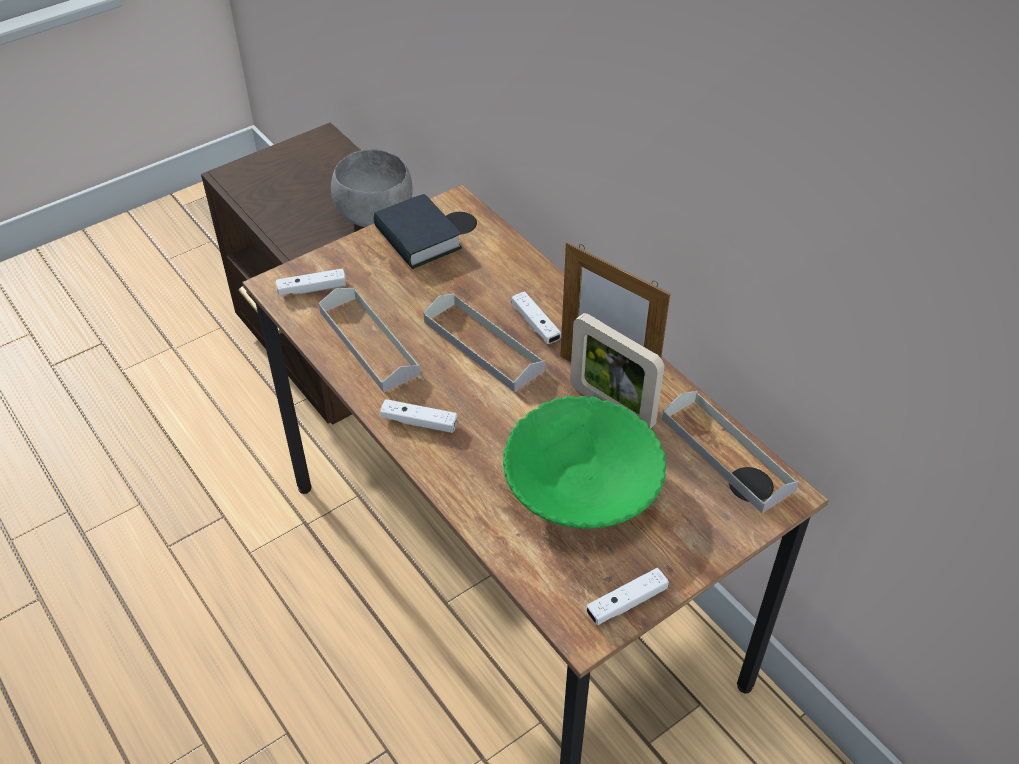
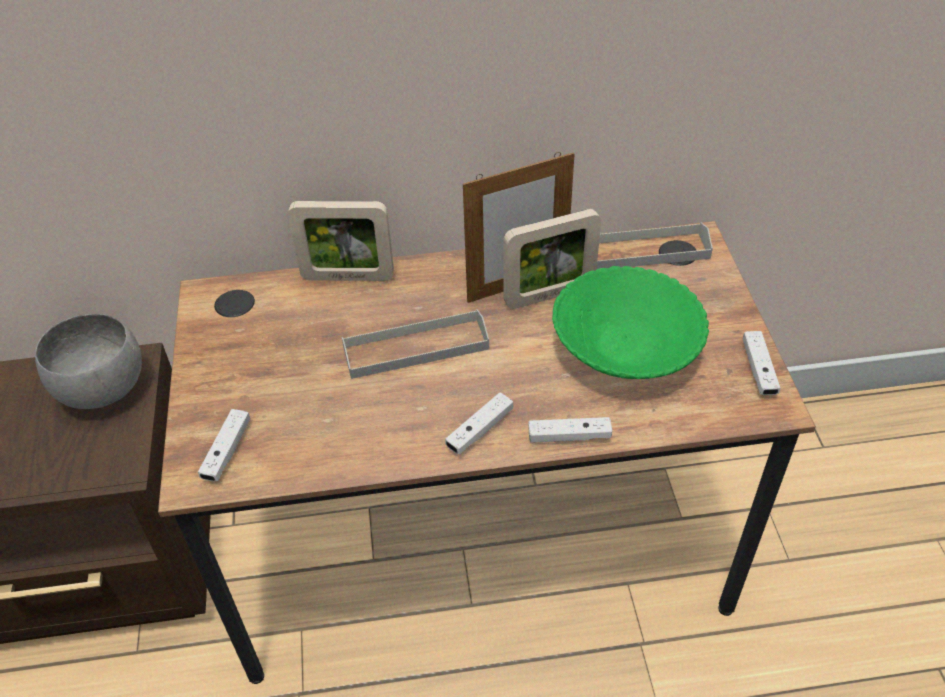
camera: 60 degrees left, 0 degrees up
grey tray [319,288,421,393] -> none
book [373,194,462,269] -> none
white game controller [511,291,561,344] -> white game controller moved to [529,417,612,443]
none -> picture frame [288,201,394,281]

